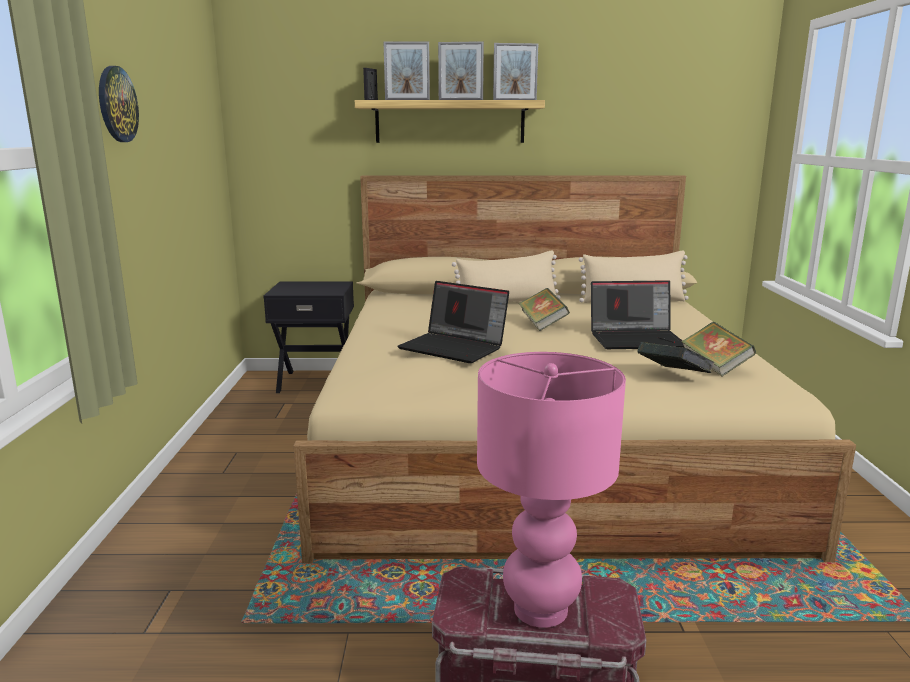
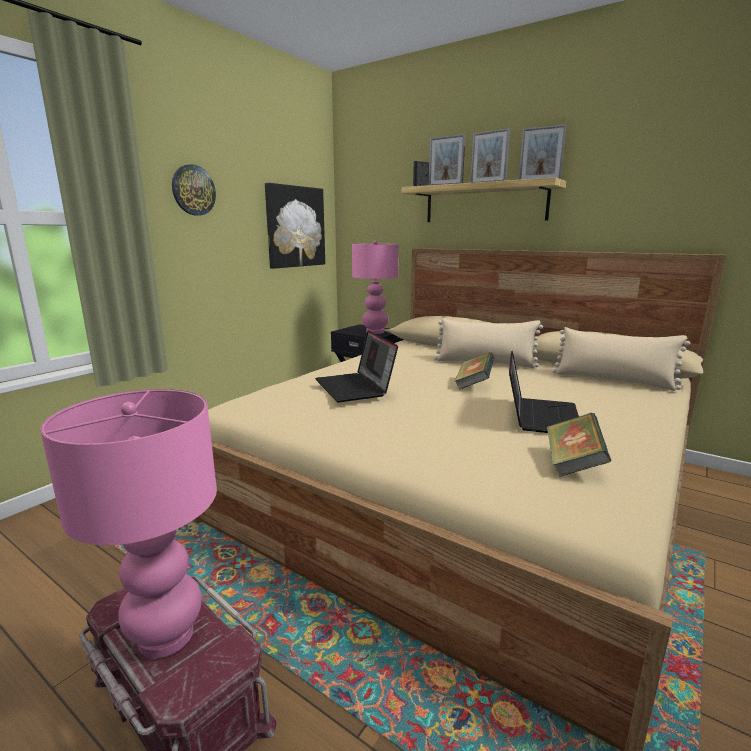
camera: 35 degrees right, 0 degrees up
laptop [591,280,684,349] -> laptop turned 105 degrees counterclockwise [509,351,579,433]
book [637,342,715,373] -> none
none -> picture [265,183,325,269]
none -> pink table lamp [352,241,399,334]

